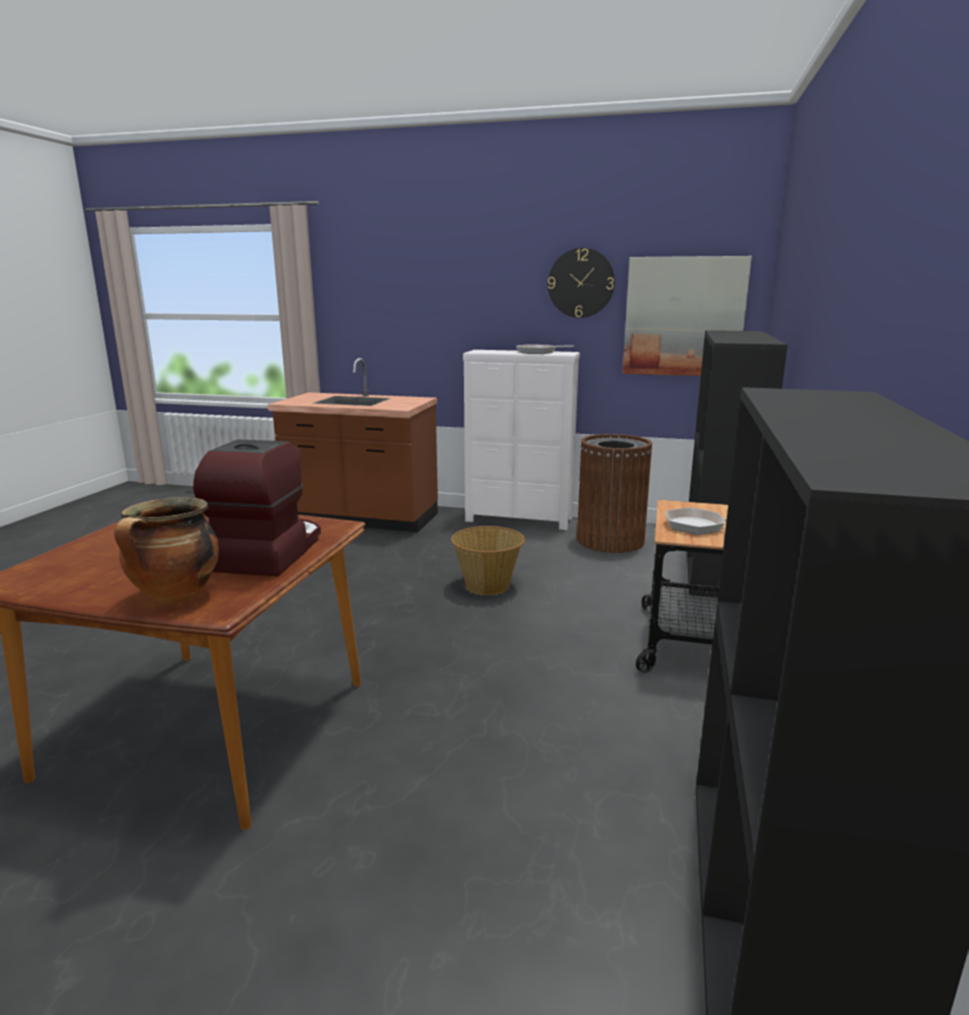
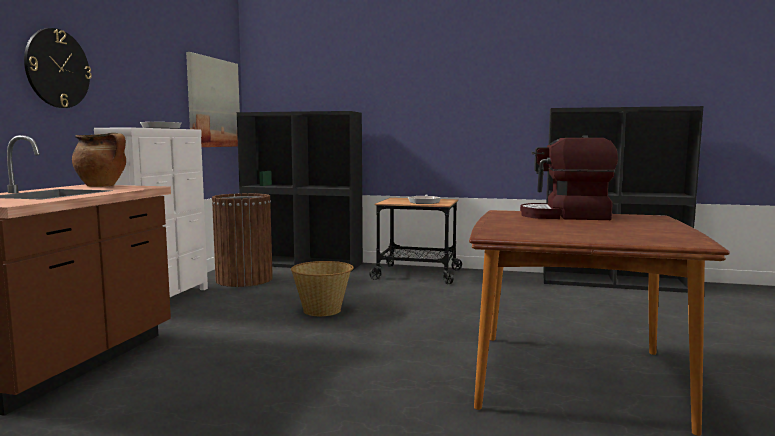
camera: 90 degrees left, 10 degrees down
cooking pot [114,497,219,605] -> cooking pot moved to [72,133,126,187]
wall clock [548,248,615,318] -> wall clock moved to [24,28,92,108]

